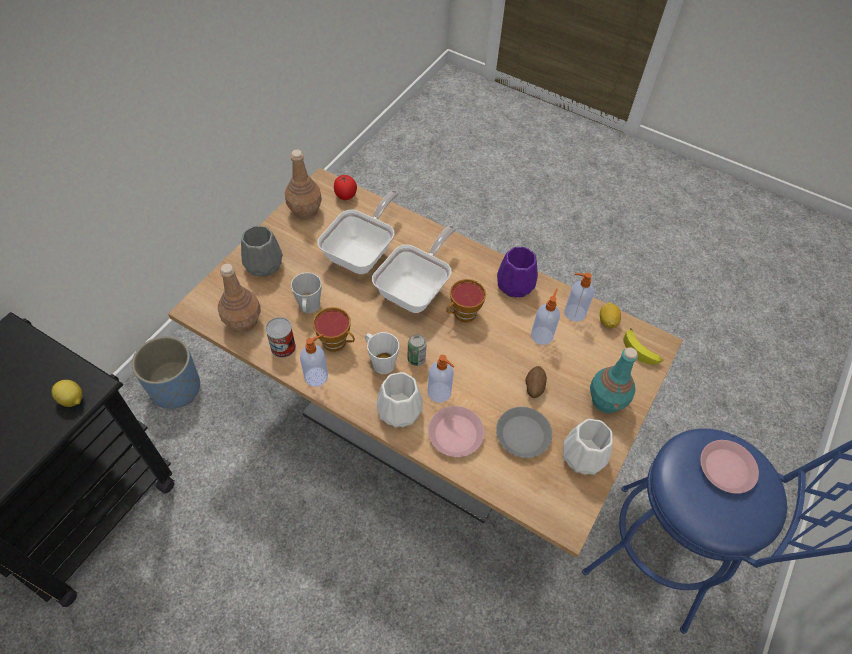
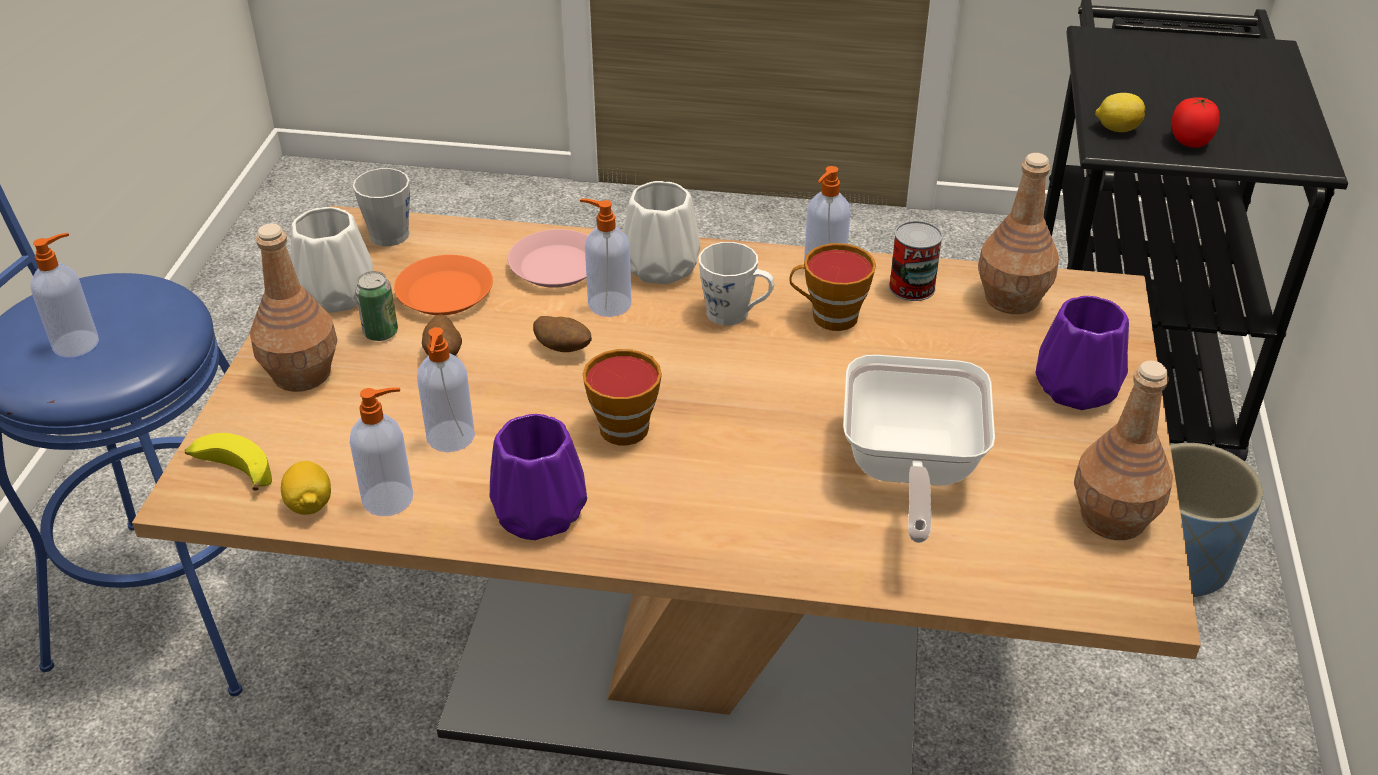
camera: 160 degrees right, 15 degrees down
grey vase [241,226,283,277] -> purple vase [1035,296,1129,410]
grey mug [291,272,322,313] -> grey mug moved to [353,168,410,246]
tomato [334,175,357,200] -> tomato moved to [1171,97,1219,148]
frying pan [372,225,456,313] -> none
can [407,334,427,366] -> can moved to [355,271,398,341]
grey plate [496,407,552,458] -> orange plate [394,255,493,315]
turquoise bottle [590,347,638,413] -> brown bottle [250,223,337,392]
pink plate [700,440,759,494] -> soap dispenser [30,233,99,358]
none -> potato [533,316,592,352]

